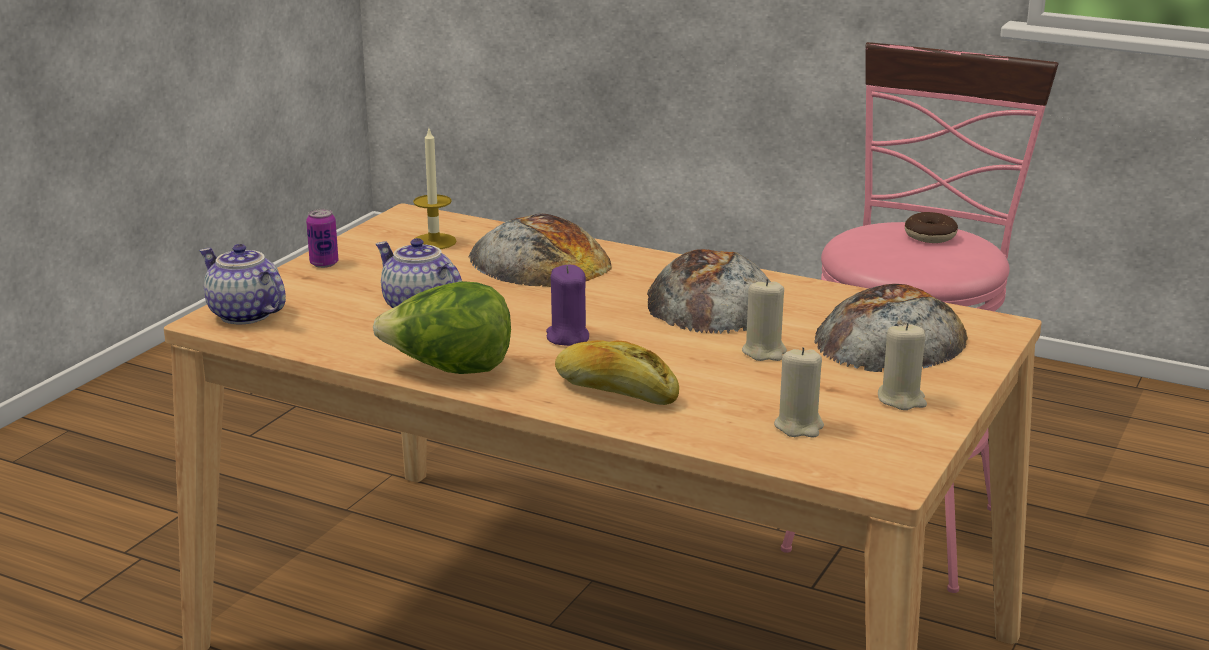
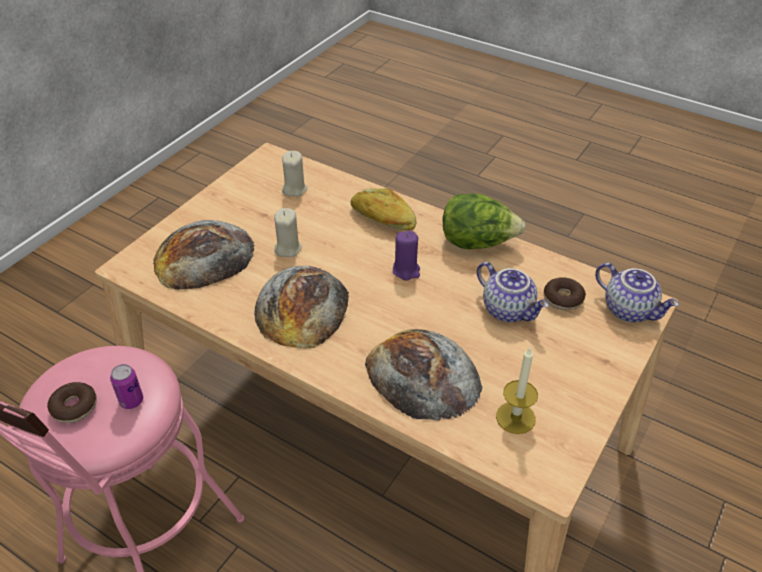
camera: 175 degrees left, 20 degrees up
can [306,209,338,268] -> can moved to [110,364,143,409]
beige candle [878,323,927,410] -> none
none -> donut [544,277,586,310]

